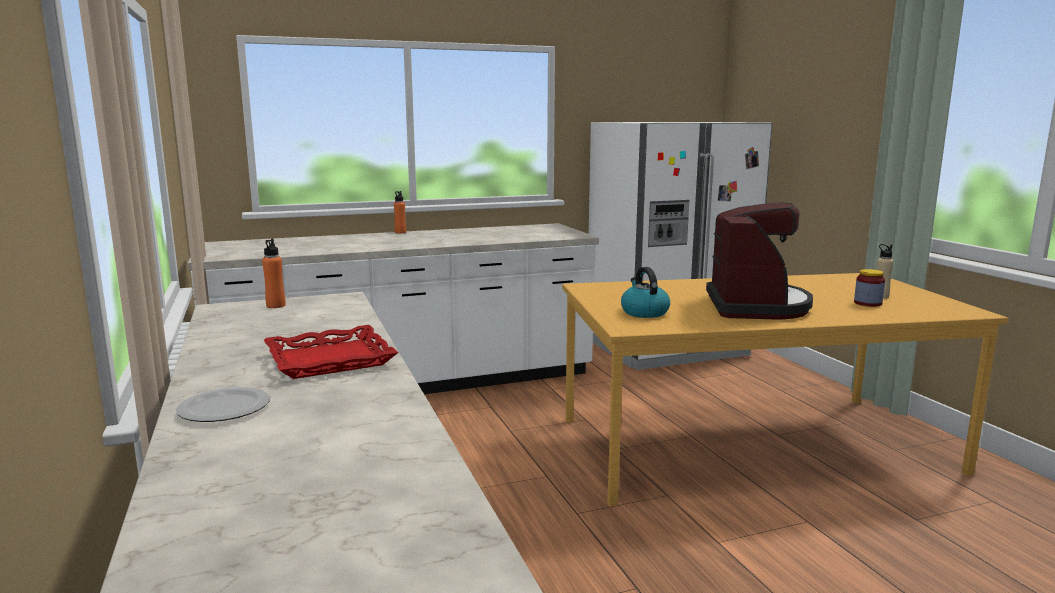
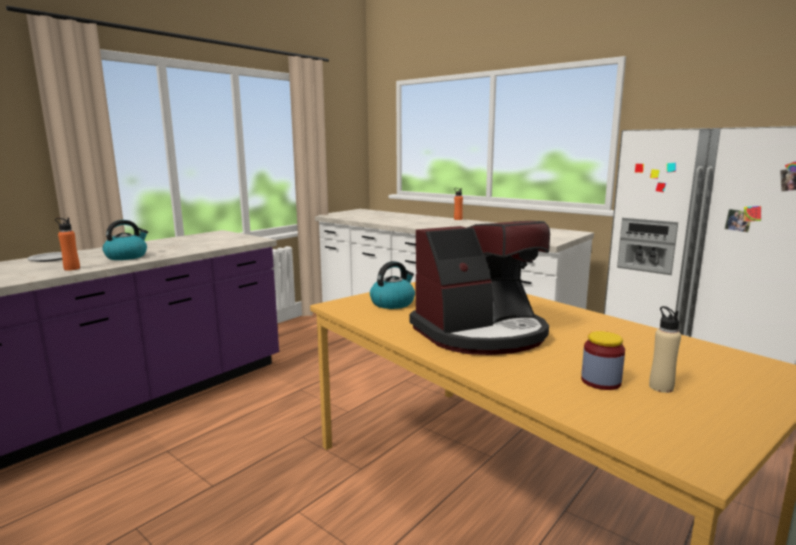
camera: 60 degrees right, 0 degrees up
orange bottle [262,238,285,308] -> orange bottle moved to [55,218,80,271]
red tray [264,325,399,379] -> kettle [103,220,148,260]

